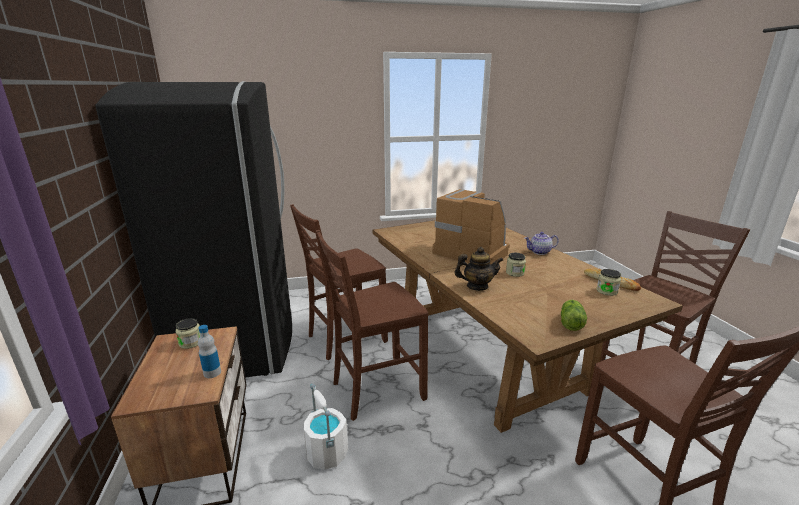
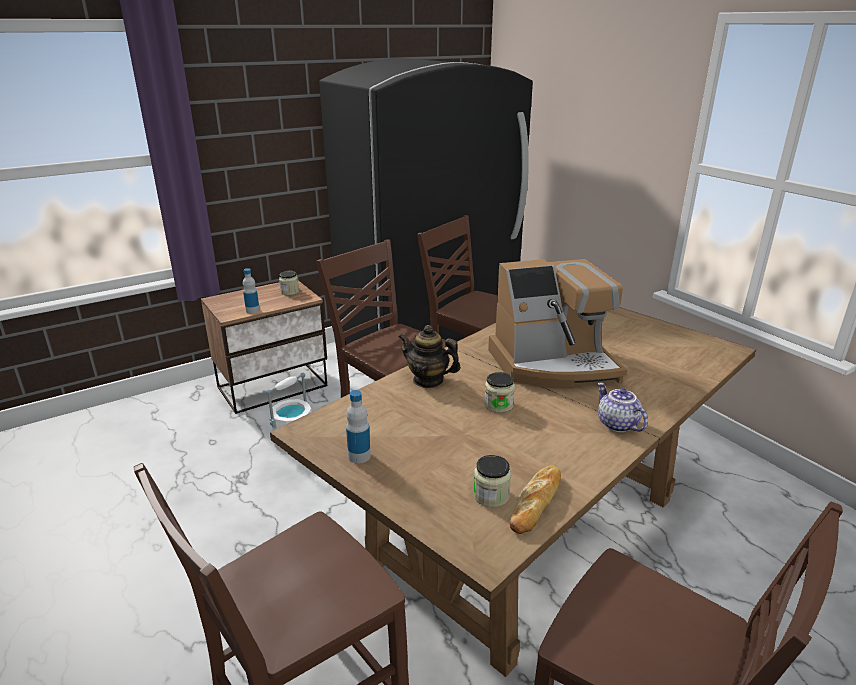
camera: 70 degrees right, 5 degrees up
coffee machine [432,189,510,264] -> coffee machine turned 60 degrees clockwise [488,259,627,388]
teapot [454,247,503,291] -> teapot turned 135 degrees clockwise [399,325,461,388]
lettuce [561,300,587,331] -> bottle [346,390,371,463]

